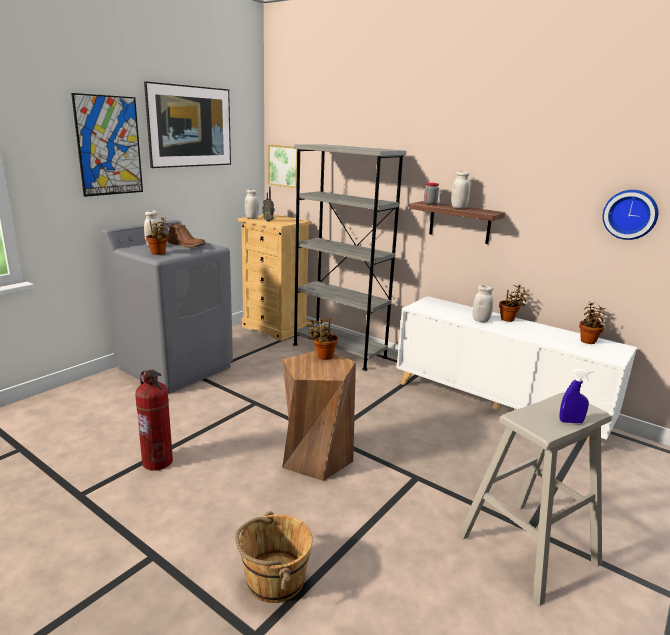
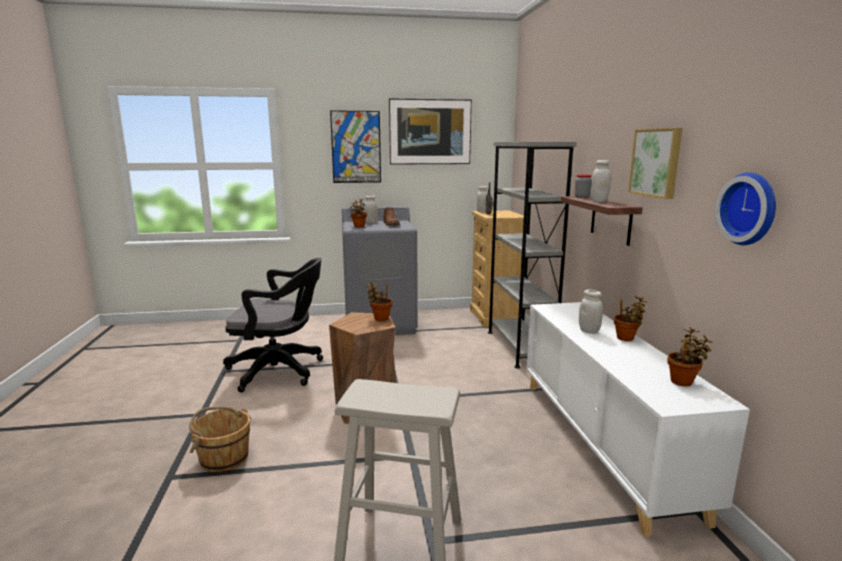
camera: 45 degrees right, 5 degrees down
fire extinguisher [135,369,173,471] -> black office chair [223,258,323,393]
picture [268,145,297,188] -> picture moved to [628,128,682,199]
blue spray bottle [559,369,593,424] -> none

